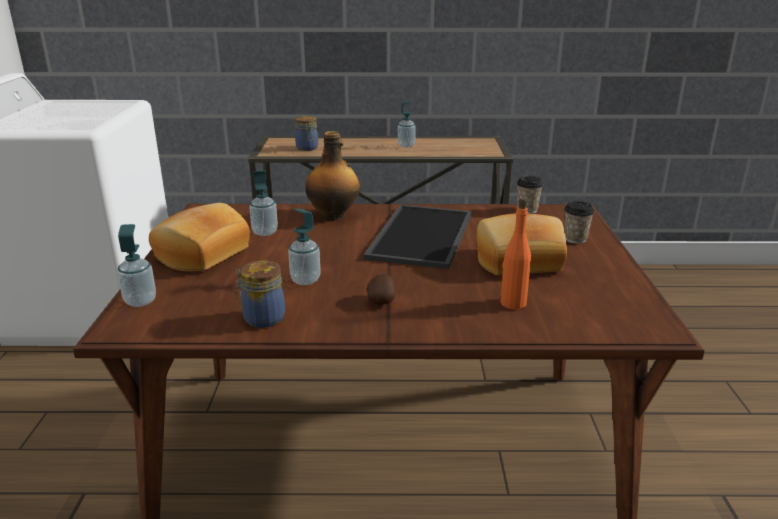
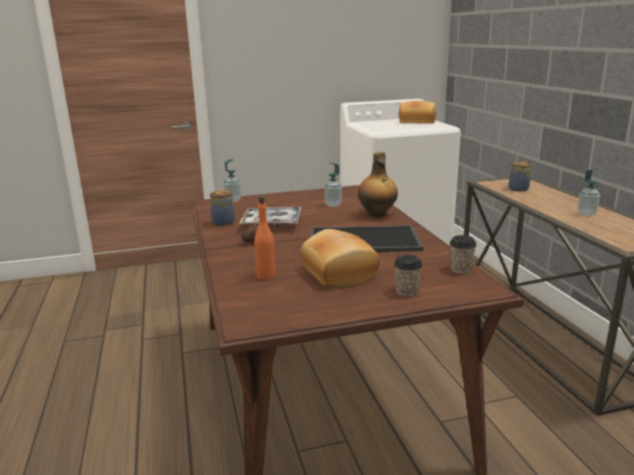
camera: 75 degrees right, 5 degrees down
bread [149,203,250,272] -> bread moved to [399,100,436,124]
soap dispenser [288,209,321,285] -> tray [239,207,302,227]

